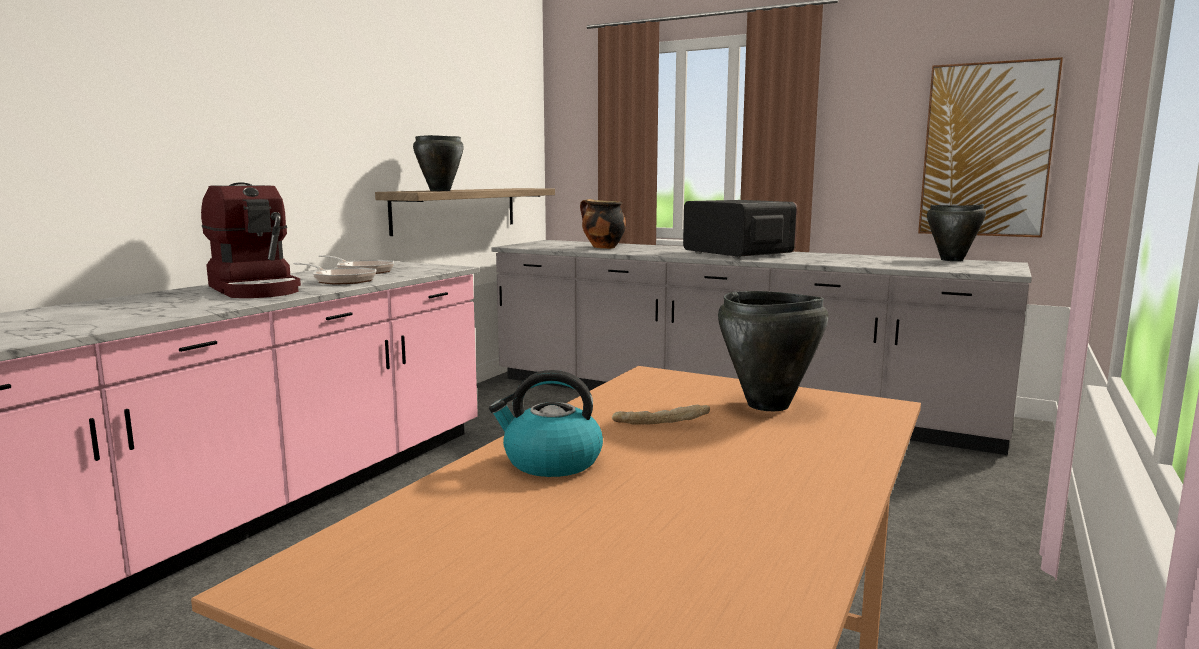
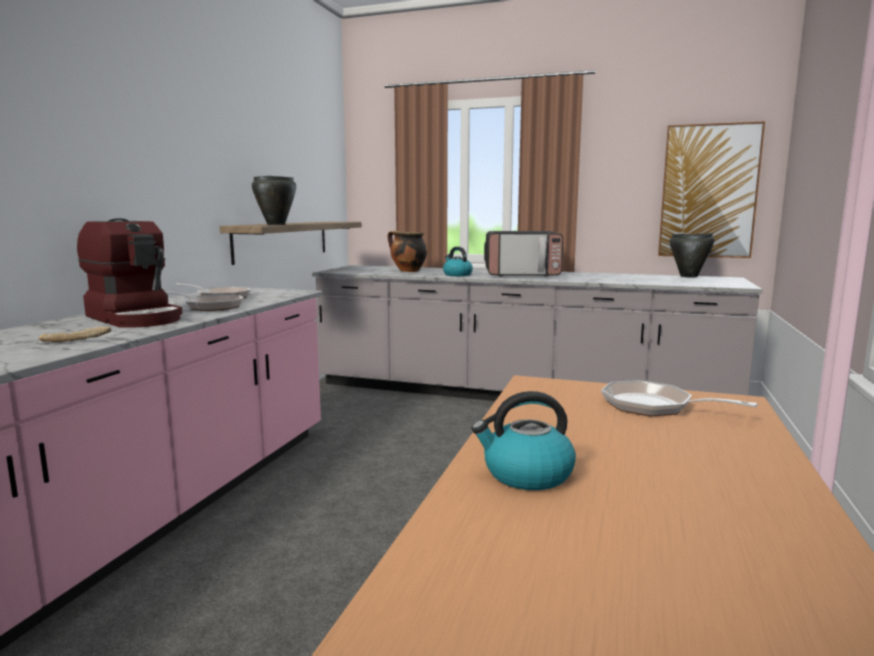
camera: 10 degrees left, 0 degrees up
bread [612,405,710,425] -> bread moved to [39,327,111,342]
microwave [683,200,798,259] -> microwave turned 135 degrees clockwise [484,231,564,277]
black cooking pot [718,291,828,411] -> frying pan [601,380,757,416]
none -> kettle [443,247,473,276]

